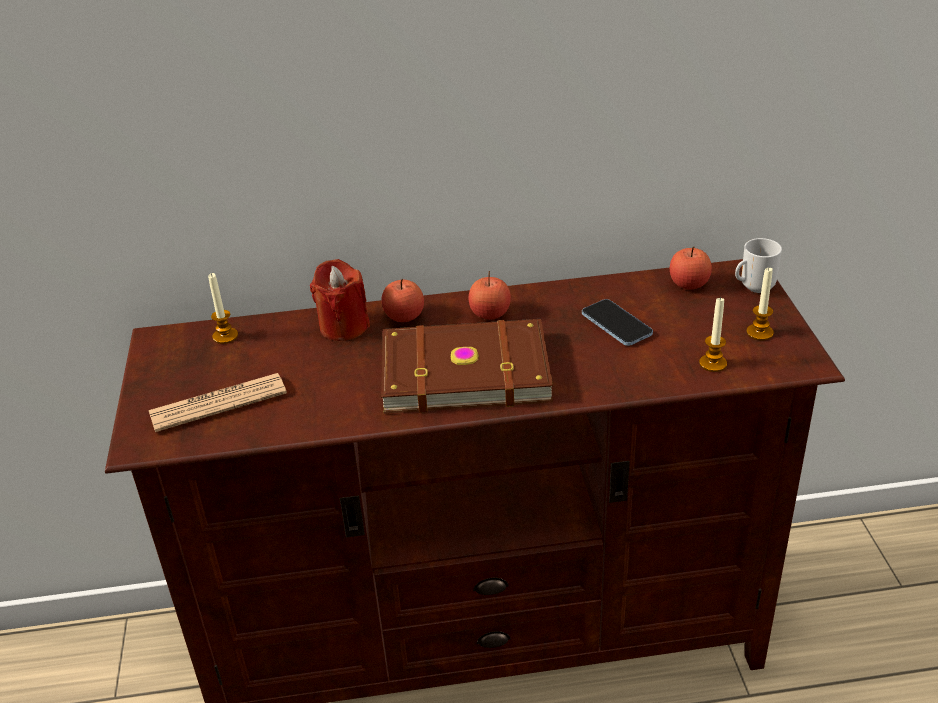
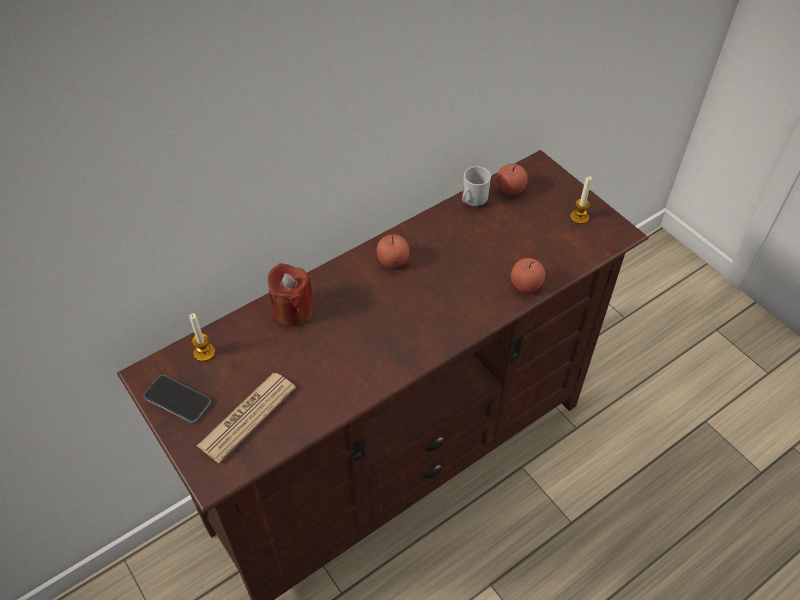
camera: 30 degrees left, 15 degrees up
apple [381,279,424,322] -> apple moved to [511,258,545,293]
brown book [381,319,553,414] -> none
phone [582,299,653,346] -> phone moved to [144,375,211,423]
candle [699,297,727,372] -> none
mug [735,238,782,293] -> mug moved to [462,166,491,206]

